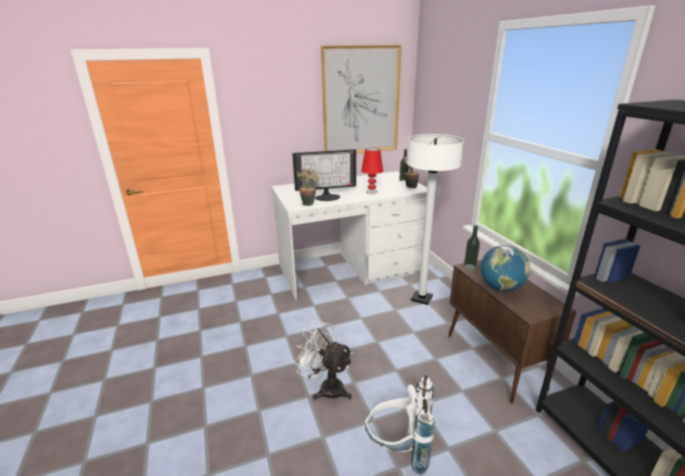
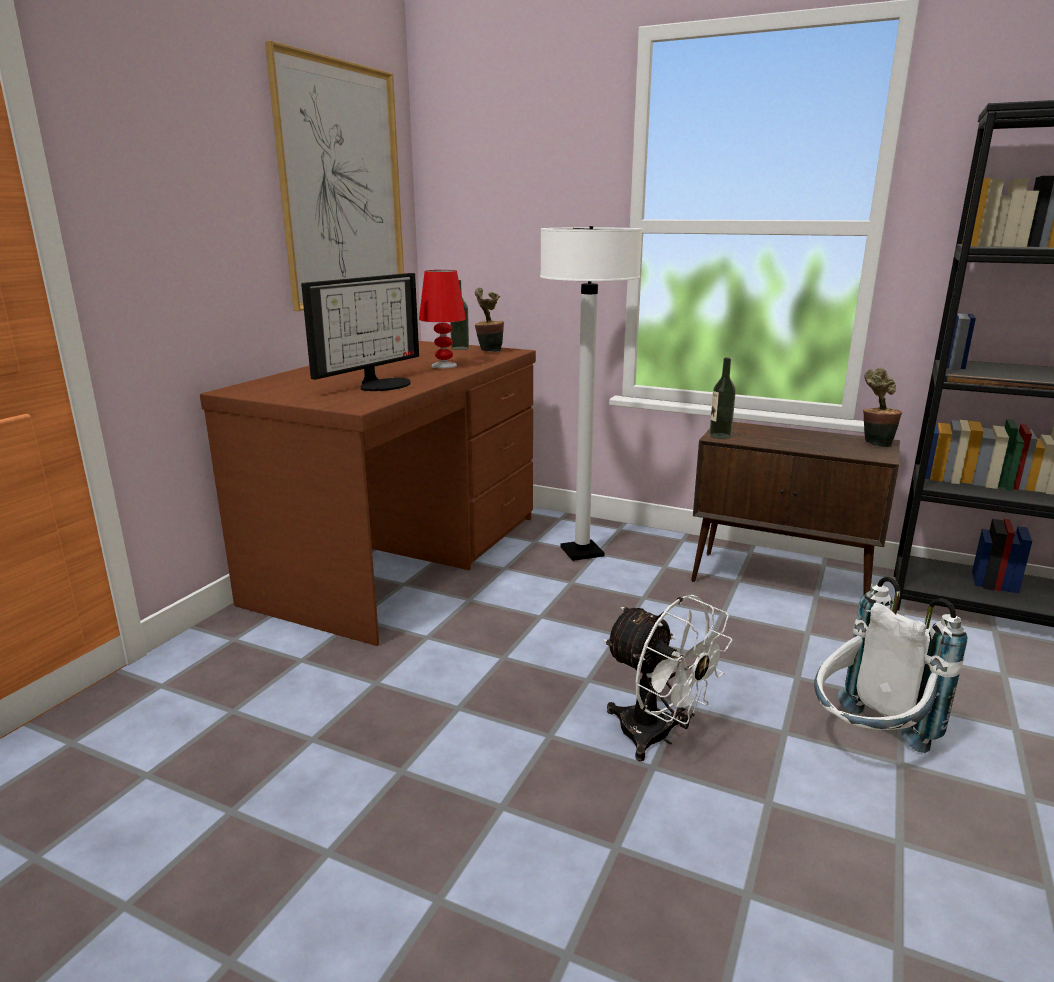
camera: 45 degrees left, 5 degrees down
white desk [271,171,427,300] -> brown desk [200,341,536,646]
white fan [293,321,353,400] -> white fan turned 120 degrees counterclockwise [603,595,733,762]
potted plant [297,168,319,206] -> potted plant moved to [863,368,902,447]
globe [480,245,530,292] -> none

